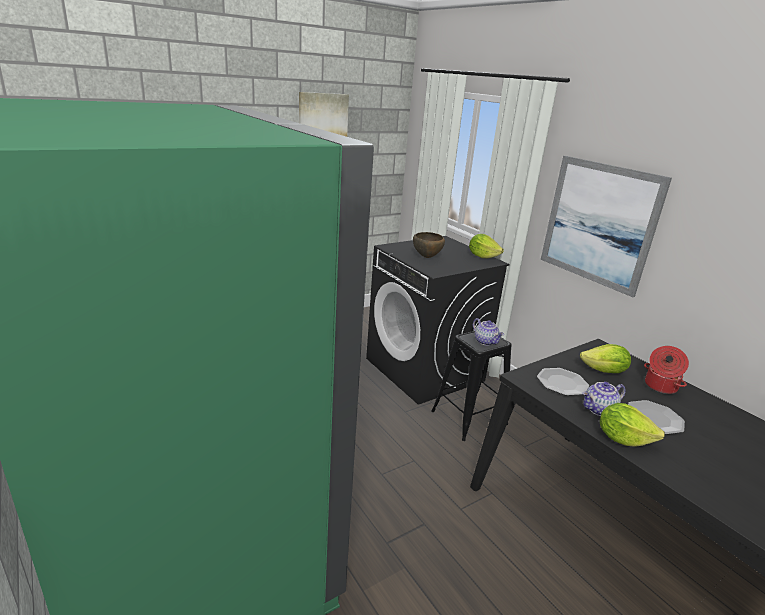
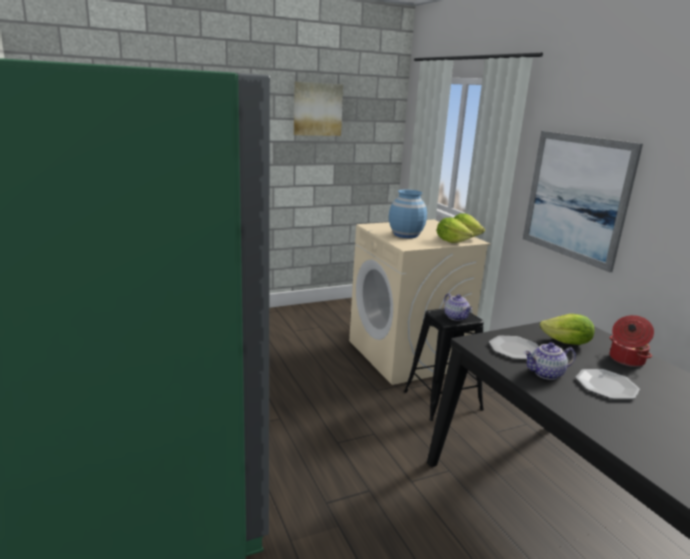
camera: 10 degrees right, 5 degrees down
black washing machine [366,236,509,405] -> beige washing machine [349,220,490,385]
brown bowl [413,232,445,258] -> blue vase [389,189,427,238]
lettuce [600,403,665,447] -> lettuce moved to [437,218,473,243]

